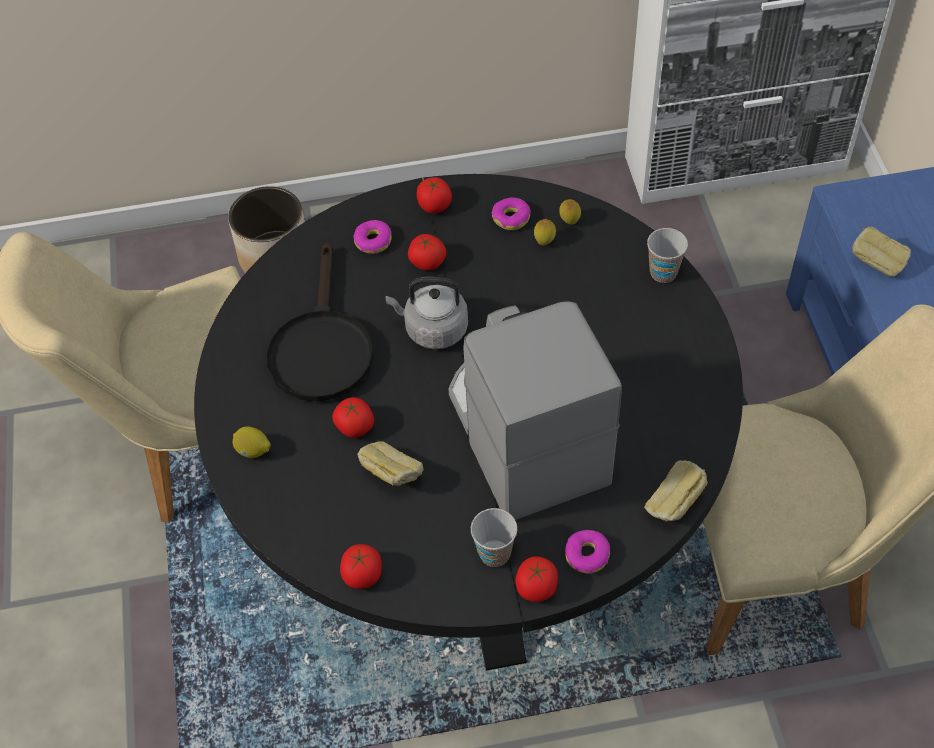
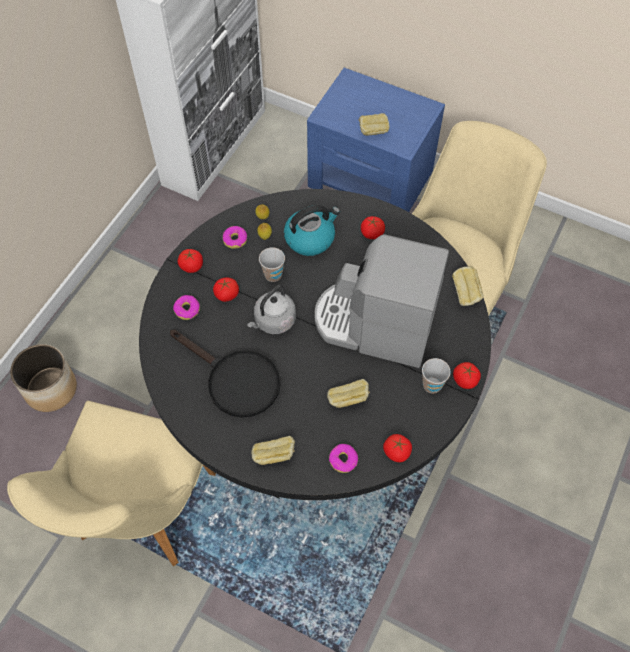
camera: 55 degrees left, 5 degrees up
lemon [233,426,271,458] -> bread [251,436,295,465]
tomato [332,397,374,438] -> tomato moved to [361,216,385,239]
donut [565,530,610,574] -> donut moved to [329,444,358,473]
cup [647,228,688,283] -> cup moved to [259,247,285,282]
none -> kettle [284,205,340,256]

